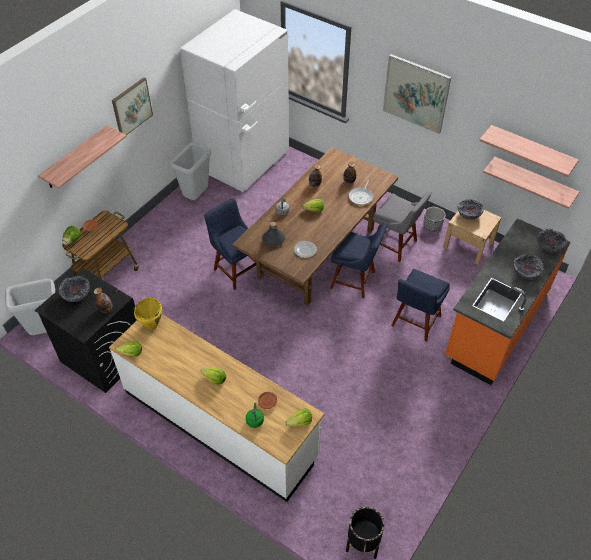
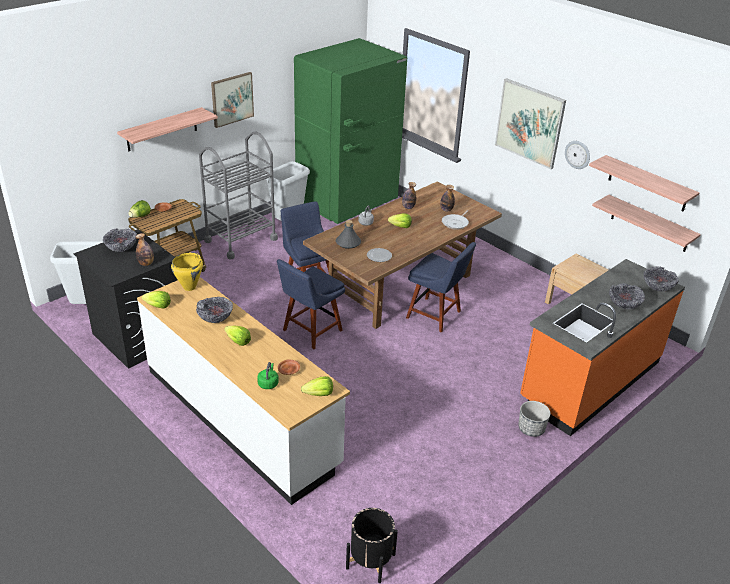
camera: 10 degrees right, 15 degrees down
white fridge [180,9,289,192] -> green fridge [294,38,407,224]
grey chair [373,191,432,262] -> none
blue chair [391,269,450,342] -> blue chair moved to [277,259,345,349]
planter [423,207,446,232] -> planter moved to [518,401,551,437]
bowl [458,199,484,220] -> bowl moved to [196,297,233,323]
none -> grey cart [199,132,278,260]
none -> wall clock [565,141,590,169]

